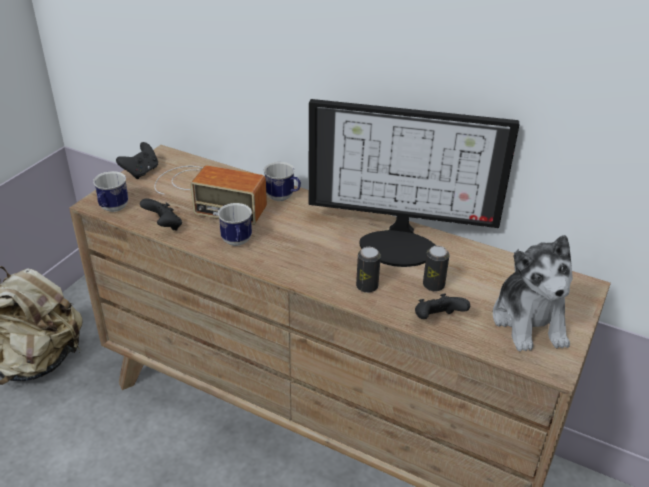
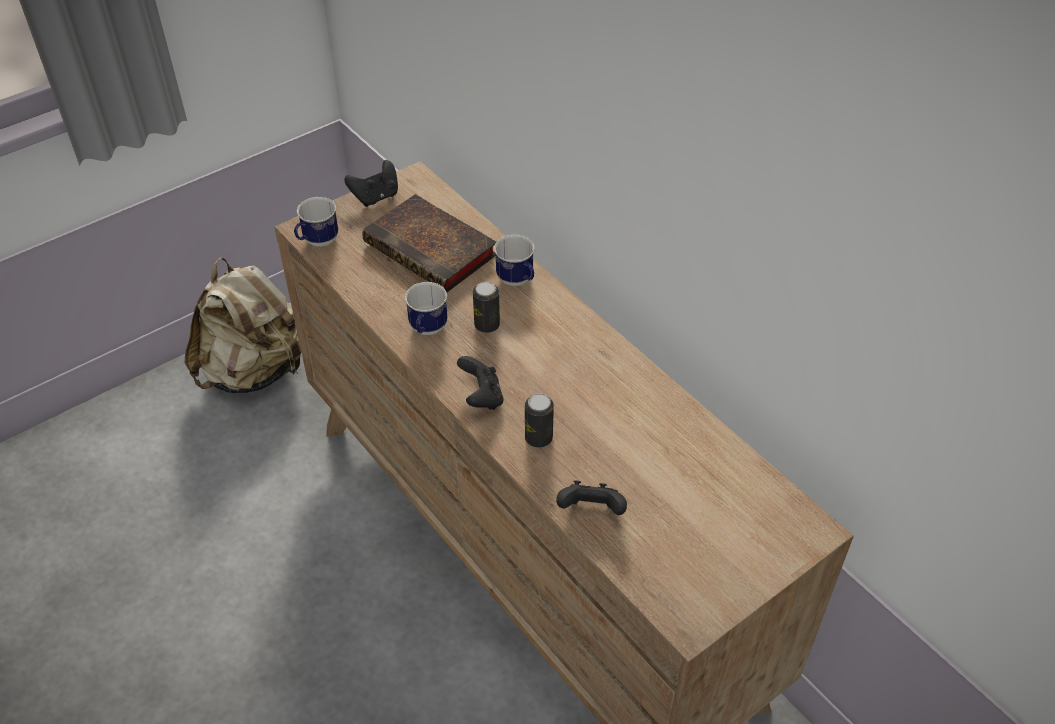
camera: 25 degrees right, 10 degrees up
black game controller [140,199,182,231] -> black game controller moved to [457,356,504,410]
radio [154,165,267,225] -> book [362,194,496,293]
monitor [308,99,519,267] -> none
can [423,246,450,292] -> can moved to [473,282,500,333]
plush toy [493,235,573,352] -> none

